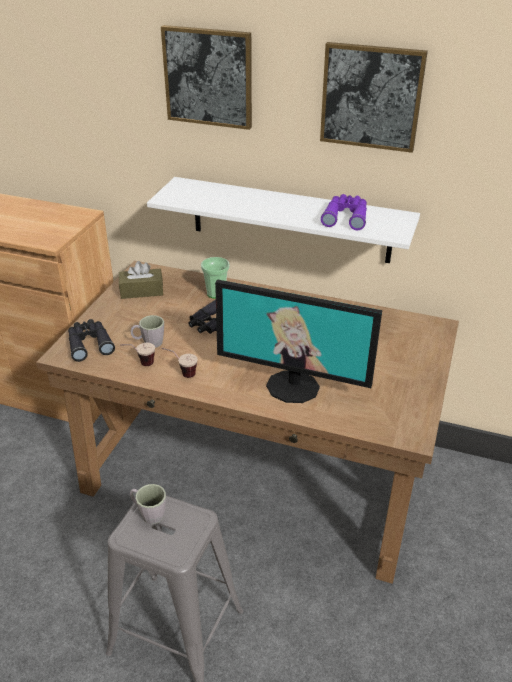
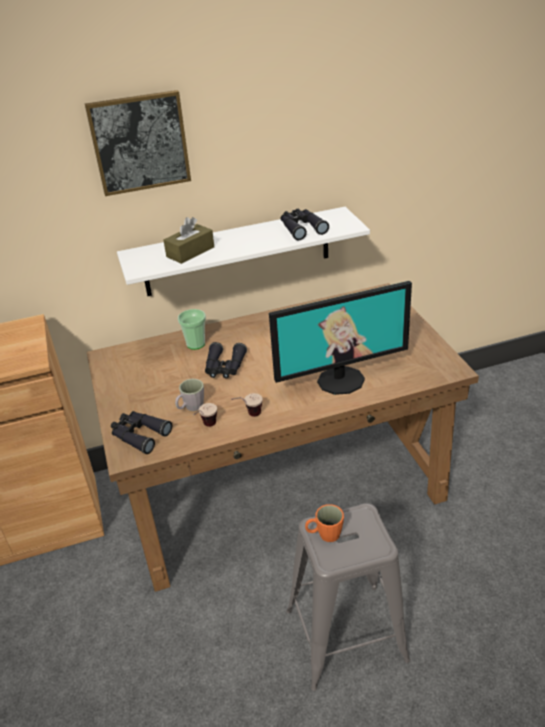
camera: 35 degrees left, 0 degrees up
brown tissue box [119,261,163,299] -> brown tissue box moved to [164,217,214,264]
grey mug [130,484,166,524] -> orange mug [305,504,344,542]
picture [320,42,428,153] -> none
purple binoculars [321,194,367,230] -> black binoculars [280,209,329,240]

